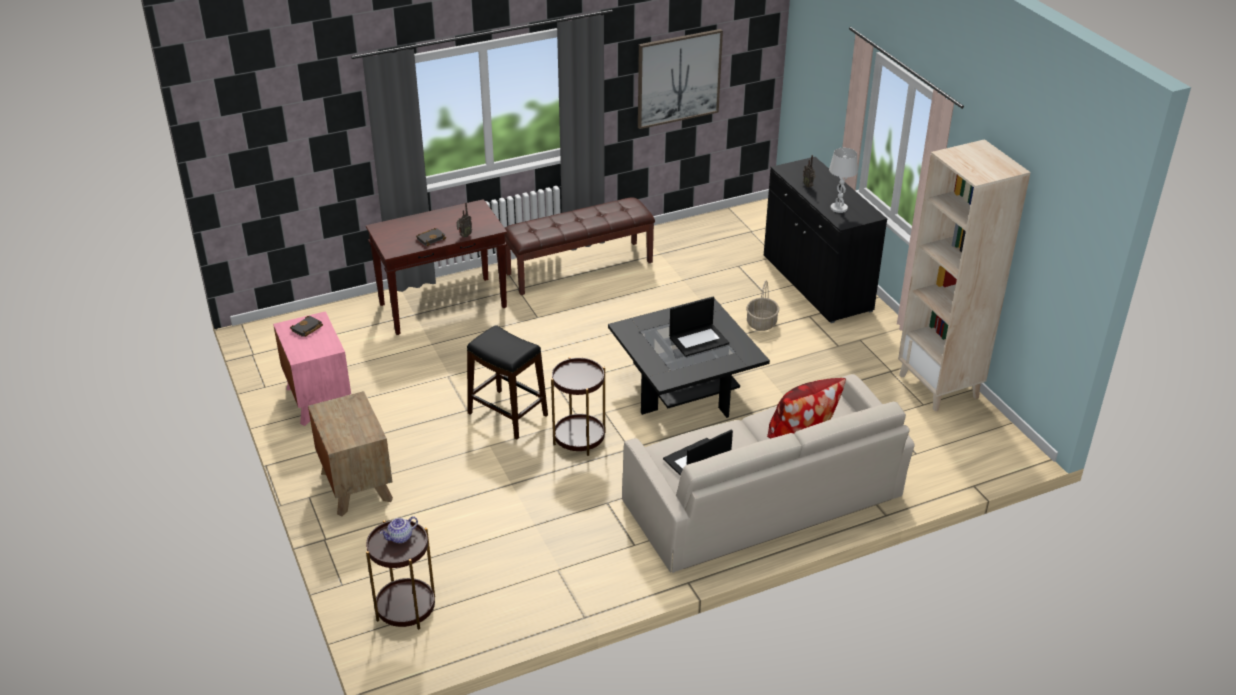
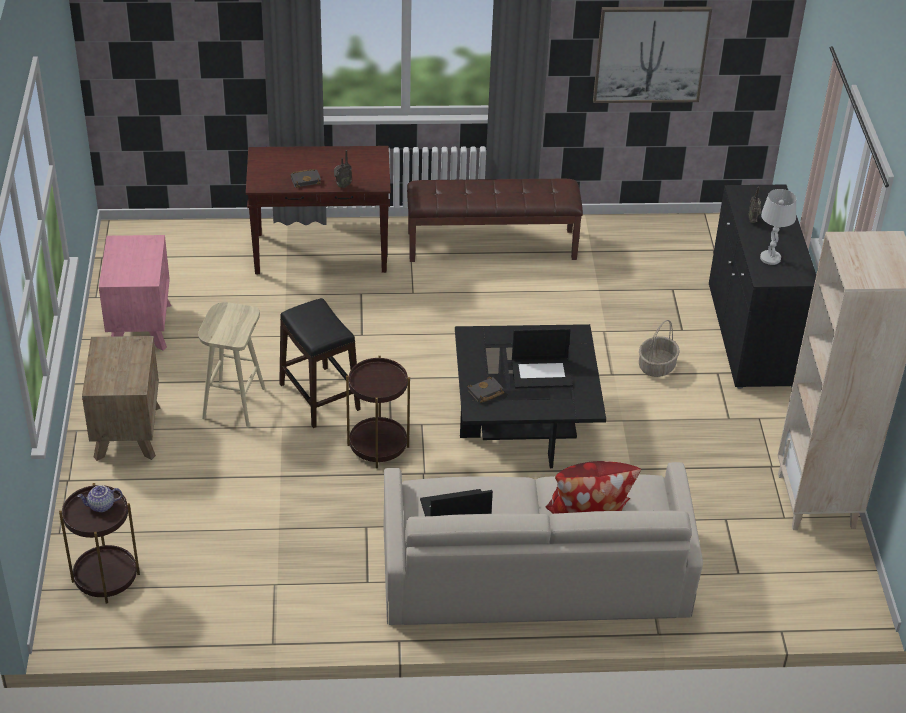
camera: 20 degrees right, 5 degrees up
black book [290,316,323,337] -> black book moved to [467,377,504,403]
none -> beige stool [198,302,265,427]

